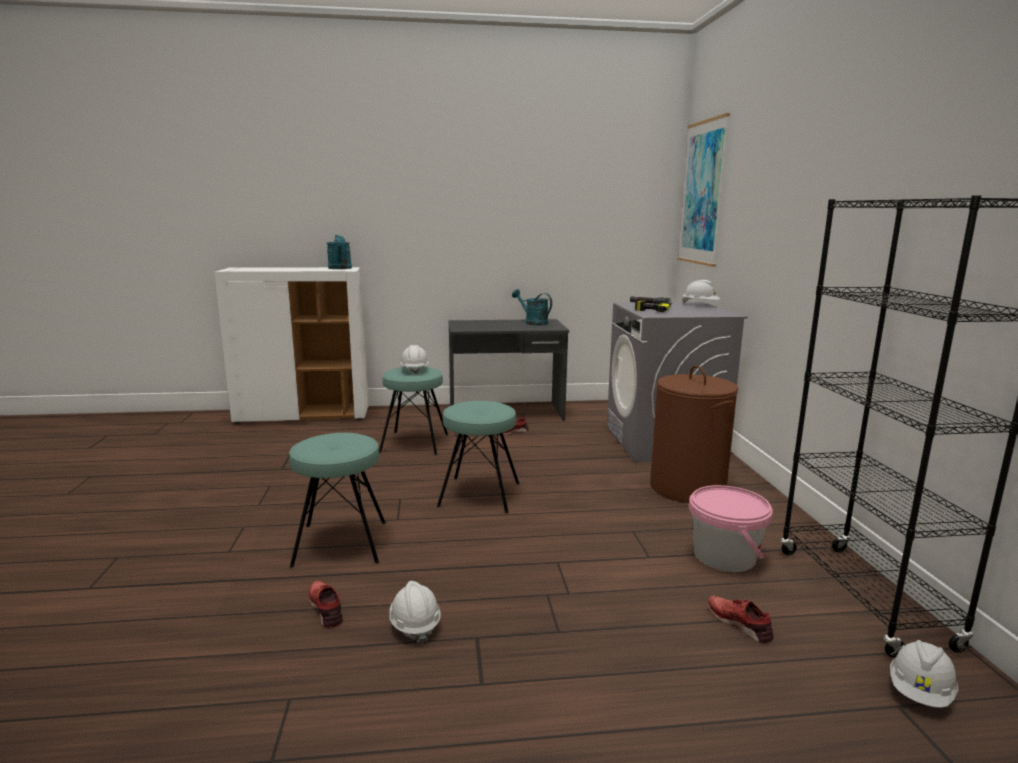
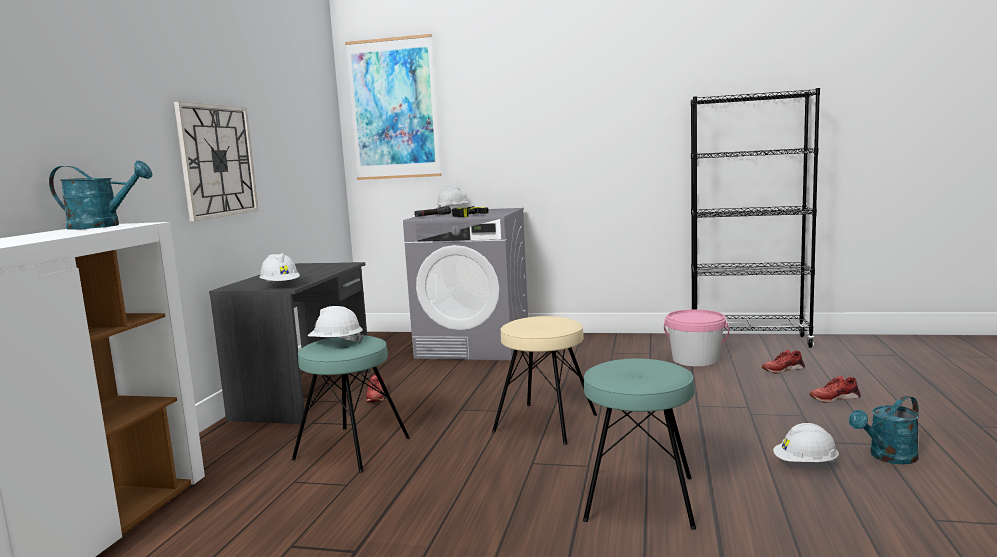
camera: 70 degrees left, 5 degrees down
red shoe [309,581,343,628] -> red shoe moved to [809,376,861,403]
turquoise stool [437,401,519,513] -> beige stool [492,316,597,445]
turquoise watering can [512,289,552,325] -> turquoise watering can moved to [849,396,919,464]
brown laundry basket [650,365,738,503] -> none
white hard hat [890,640,959,708] -> white hard hat moved to [259,253,300,284]
none -> wall clock [174,101,258,221]

